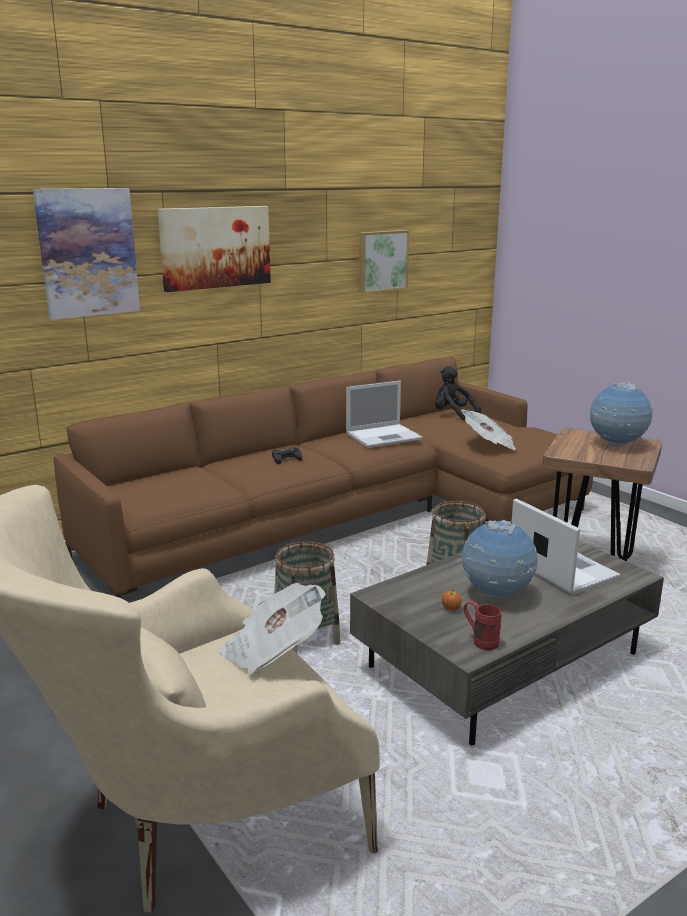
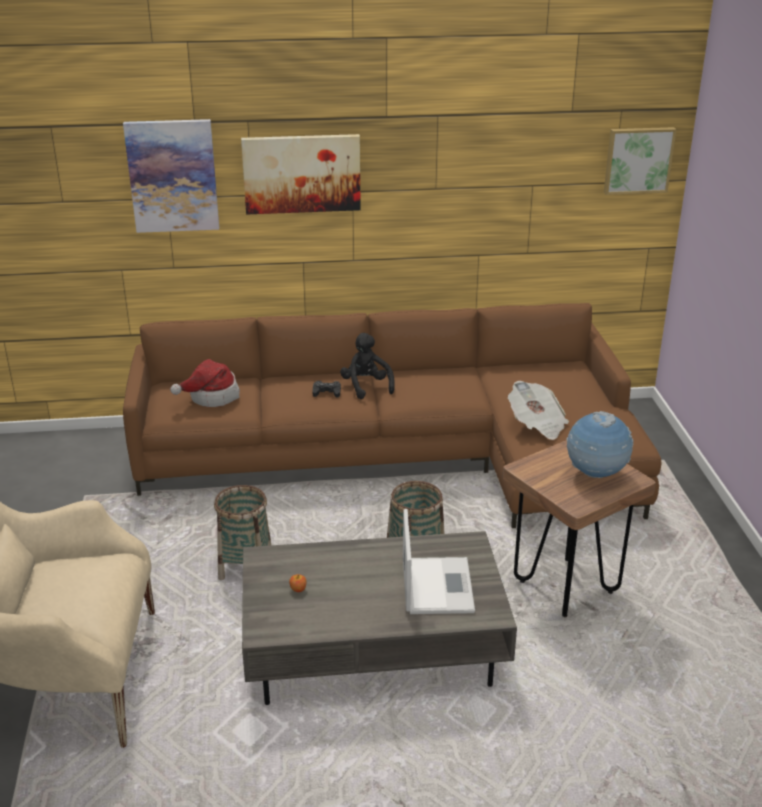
camera: 30 degrees right, 10 degrees up
newspaper [219,583,326,674] -> none
laptop [346,381,423,448] -> none
picture [359,230,409,294] -> picture moved to [604,127,677,195]
black plush toy [435,366,481,420] -> black plush toy moved to [340,333,395,399]
globe [462,520,537,597] -> none
red mug [464,601,502,651] -> none
none -> hat [170,359,240,407]

